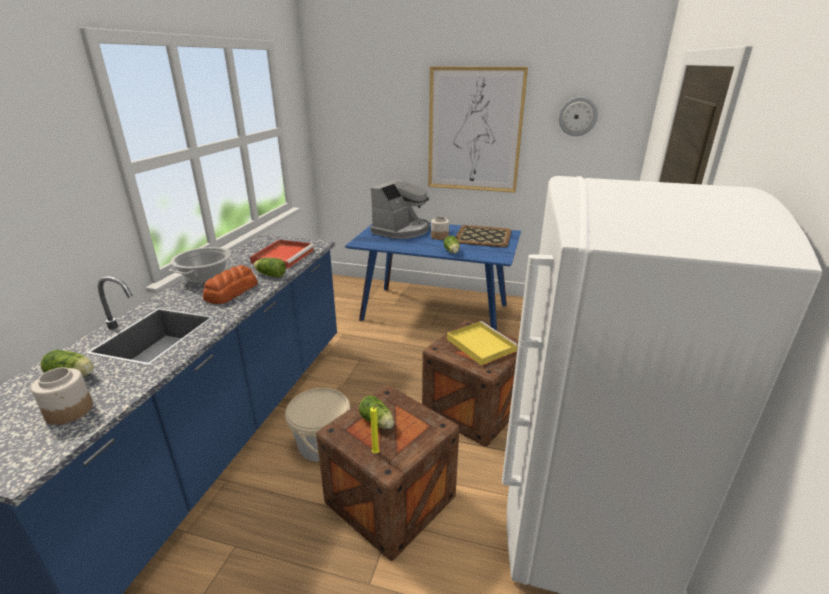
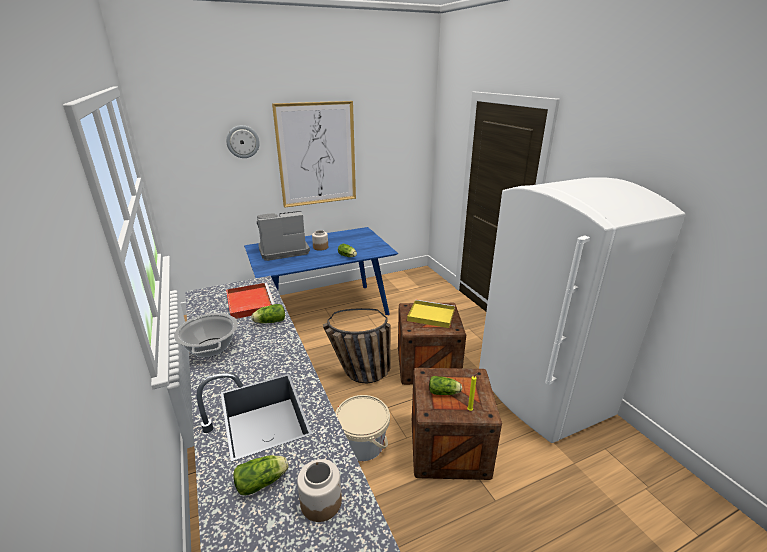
camera: 40 degrees left, 0 degrees up
bread [203,265,258,304] -> none
coffee machine [370,179,430,239] -> coffee machine turned 105 degrees counterclockwise [257,211,310,261]
tray [456,225,511,247] -> none
wall clock [559,97,598,136] -> wall clock moved to [226,125,260,158]
none -> basket [323,308,391,383]

